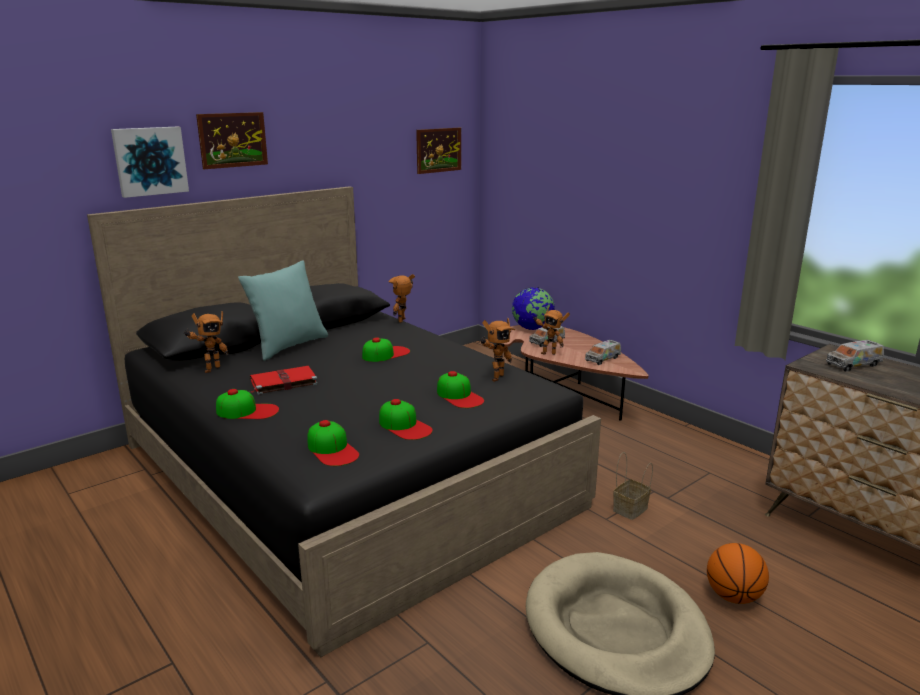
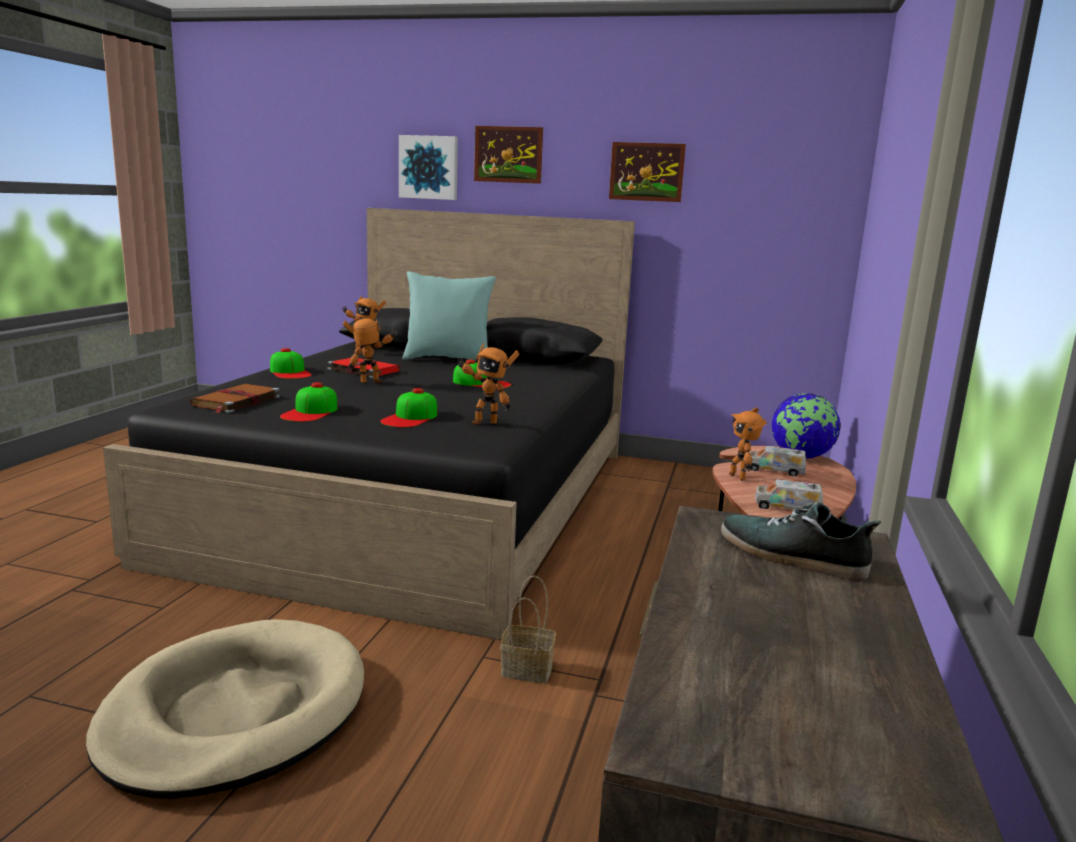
camera: 55 degrees right, 5 degrees down
cap [307,420,359,466] -> brown book [190,384,280,413]
toy robot [388,274,415,323] -> toy robot moved to [343,319,398,383]
picture [416,128,461,174] -> picture moved to [609,142,686,202]
basketball [707,543,769,604] -> none
toy truck [826,340,884,372] -> shoe [721,502,881,581]

